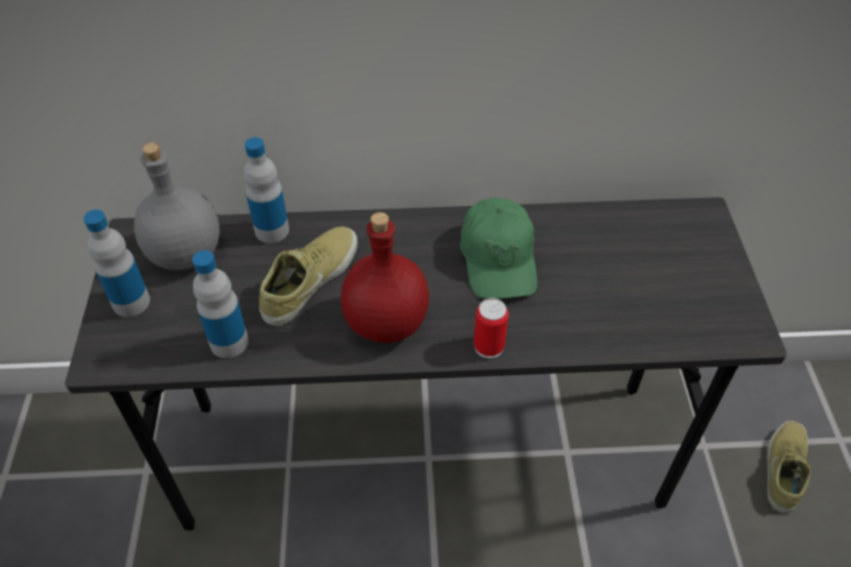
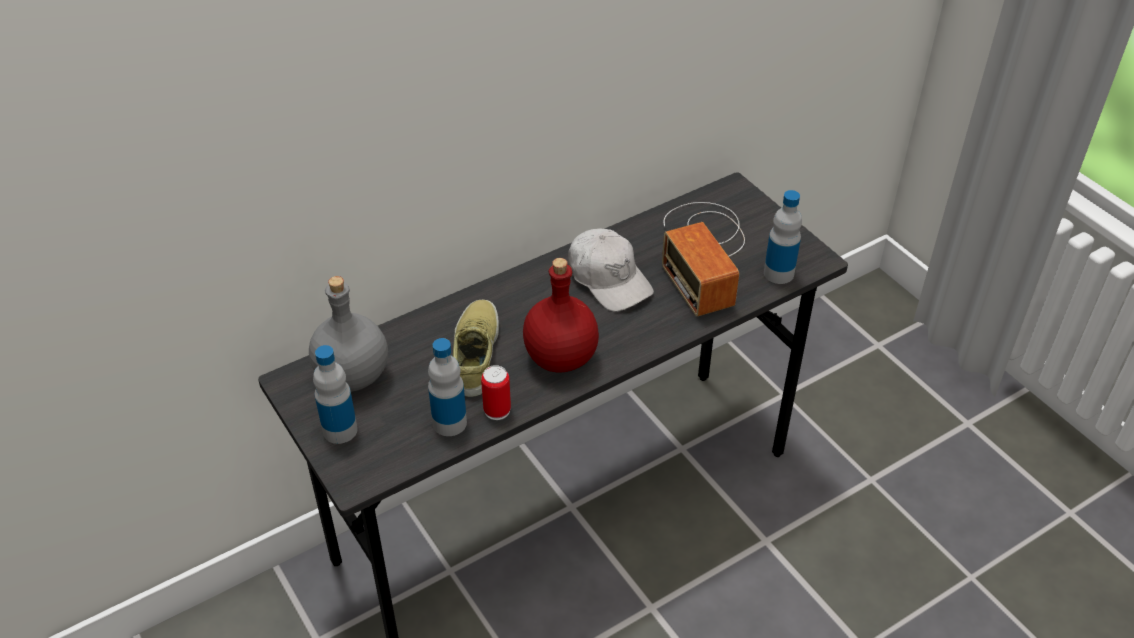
camera: 30 degrees left, 5 degrees down
bottle [244,137,289,243] -> bottle moved to [764,190,802,284]
green cap [460,198,537,299] -> white cap [568,228,654,312]
can [474,298,509,358] -> can moved to [481,365,511,420]
beige shoe [767,421,811,513] -> none
none -> radio [662,202,745,317]

